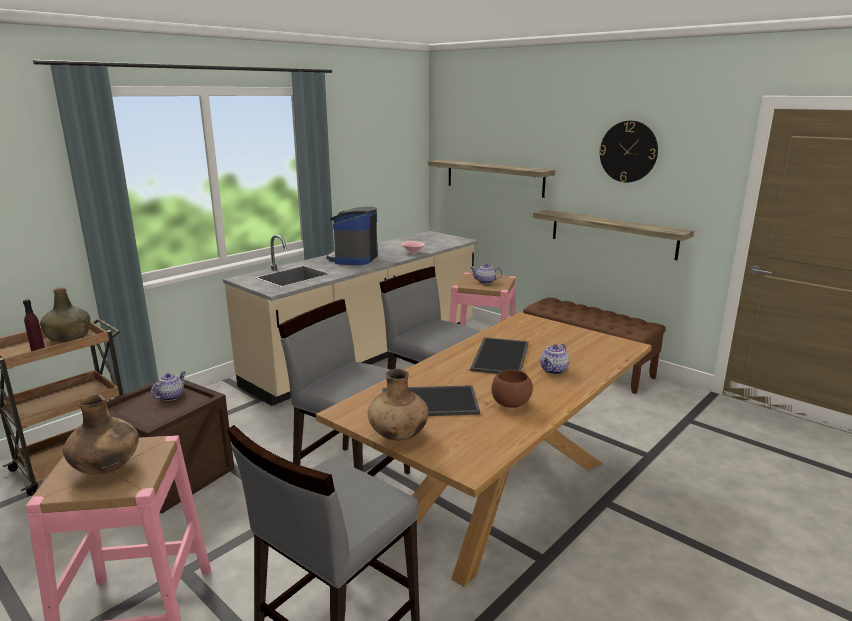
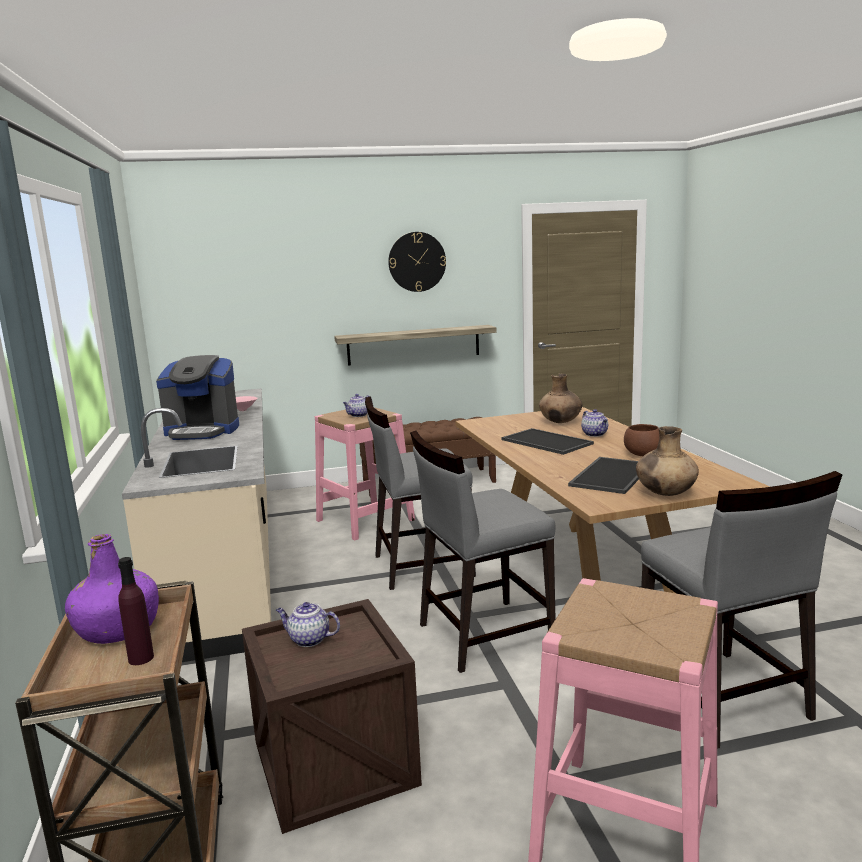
camera: 55 degrees left, 5 degrees down
green bottle [40,288,90,342] -> purple bottle [65,534,159,644]
brown vase [63,394,139,475] -> brown vase moved to [539,374,582,423]
teapot [151,371,186,401] -> teapot turned 45 degrees counterclockwise [276,602,340,647]
coffee machine [326,207,378,265] -> coffee machine turned 45 degrees counterclockwise [156,355,239,440]
shelf [428,160,555,198] -> none

